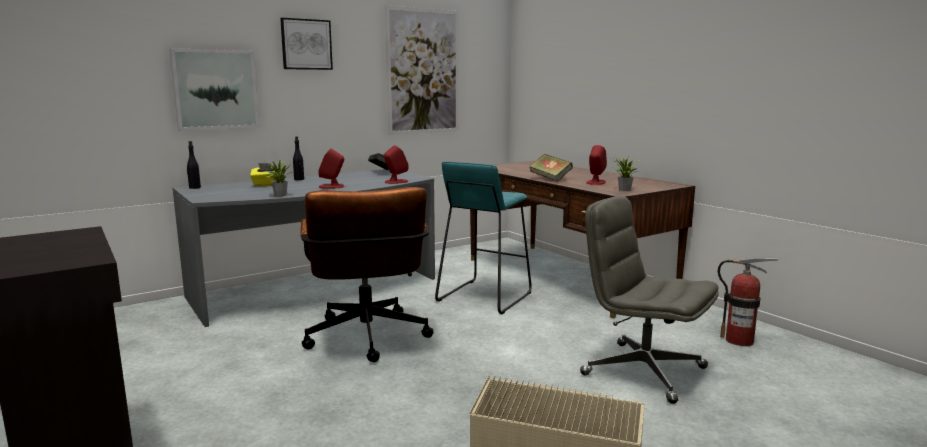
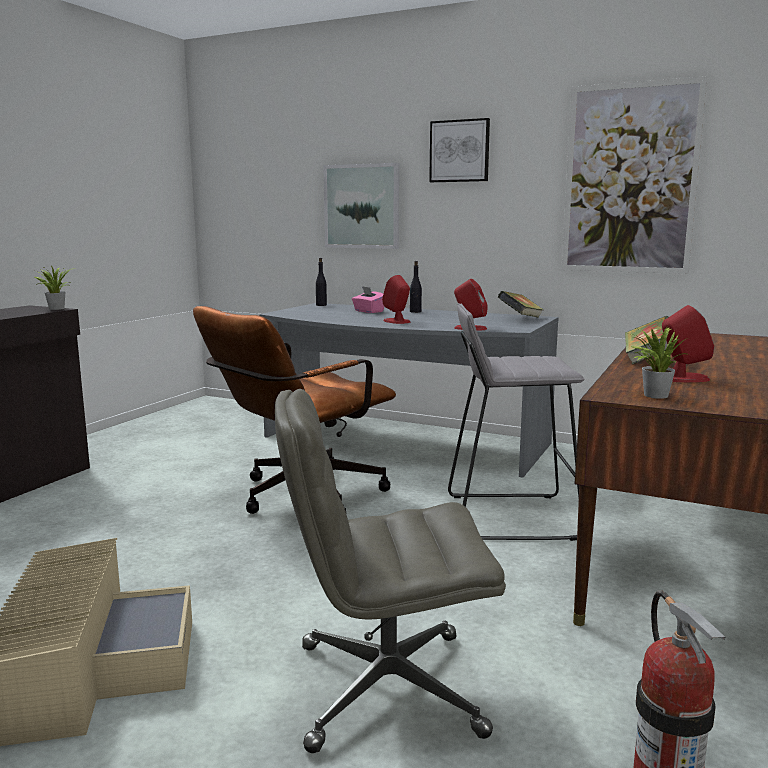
camera: 60 degrees right, 0 degrees up
yellow tissue box [250,163,282,186] -> pink tissue box [352,286,384,313]
potted plant [264,159,293,197] -> potted plant moved to [35,266,76,310]
turquoise stool [435,162,532,315] -> grey stool [448,303,584,541]
grey office chair [580,197,719,404] -> grey office chair turned 105 degrees counterclockwise [275,389,506,753]

